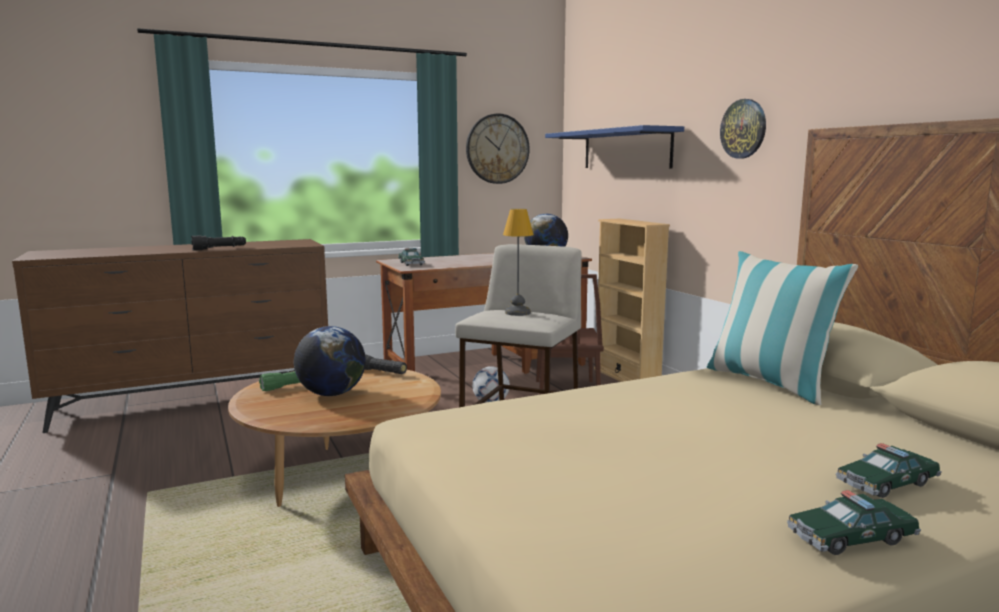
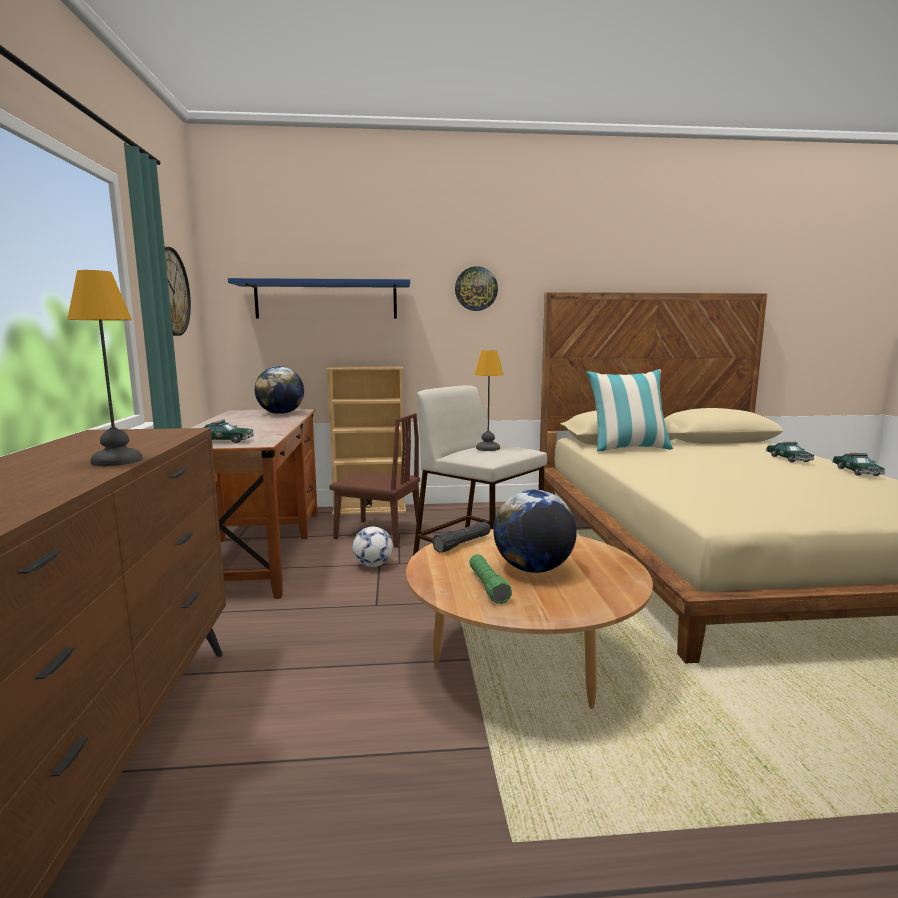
camera: 70 degrees left, 0 degrees up
black flashlight [191,235,246,251] -> table lamp [67,270,143,466]

